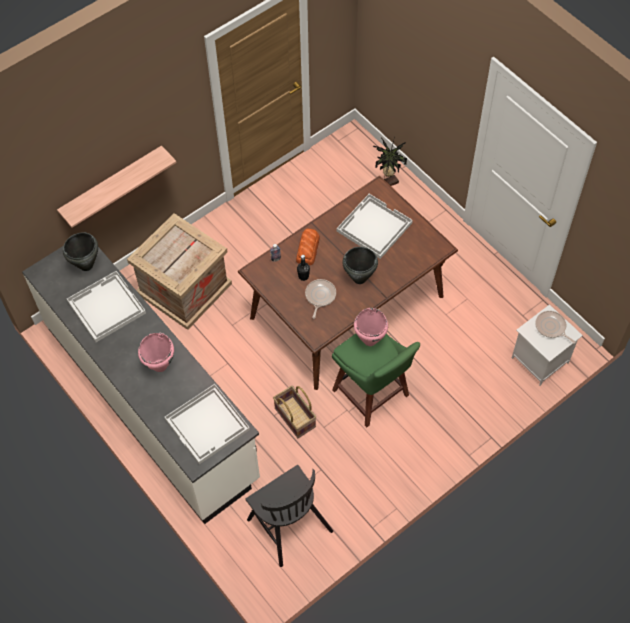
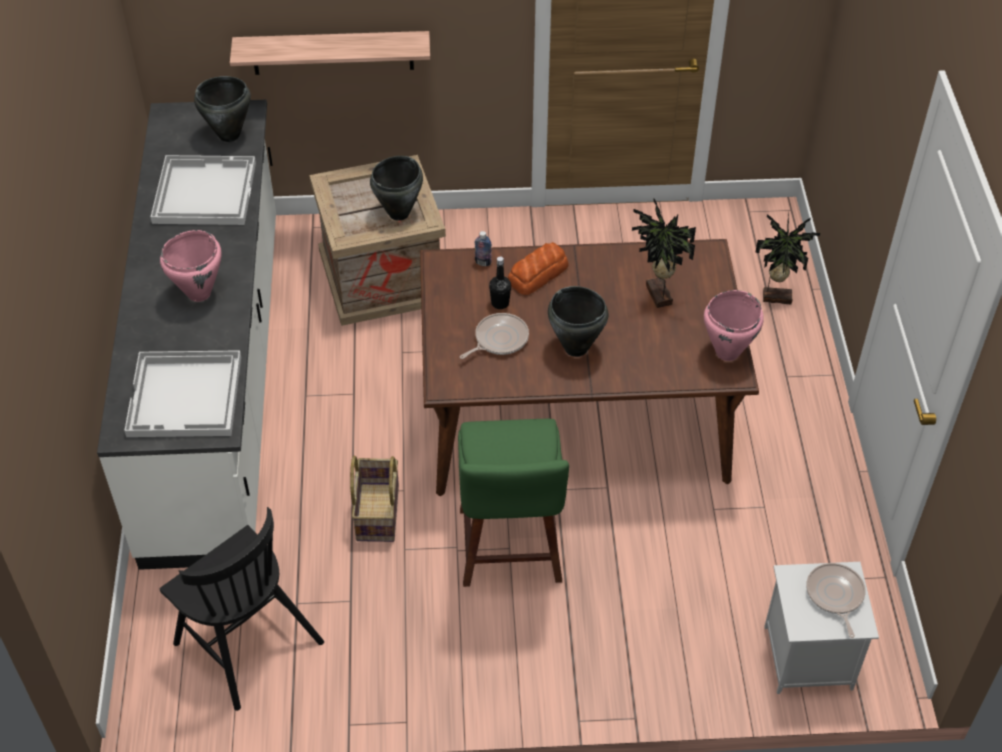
camera: 35 degrees right, 10 degrees down
black chair [246,464,333,567] -> black chair turned 45 degrees counterclockwise [159,507,324,711]
white tray [337,194,413,259] -> potted plant [632,199,696,308]
pink cooking pot [354,308,388,346] -> pink cooking pot moved to [704,290,764,361]
none -> black cooking pot [370,156,423,221]

